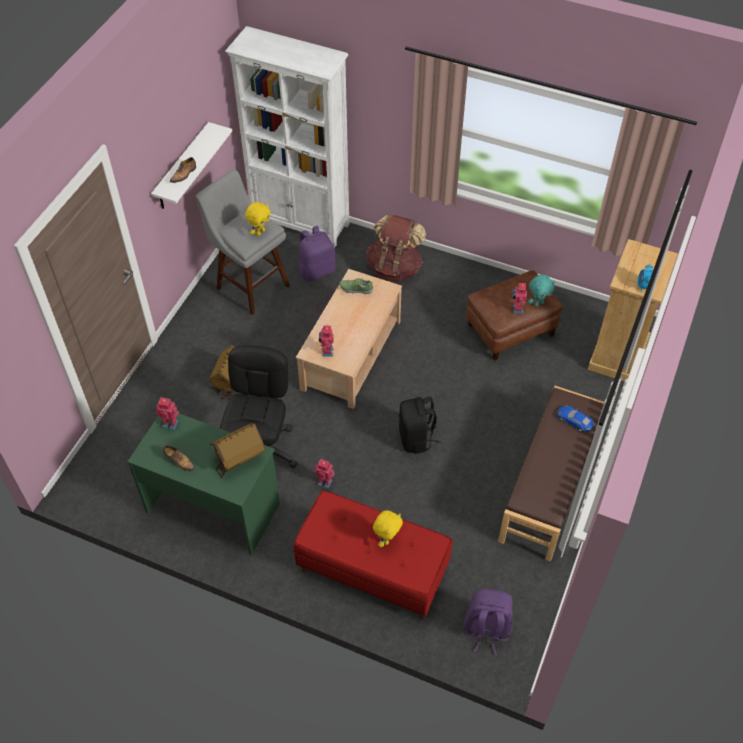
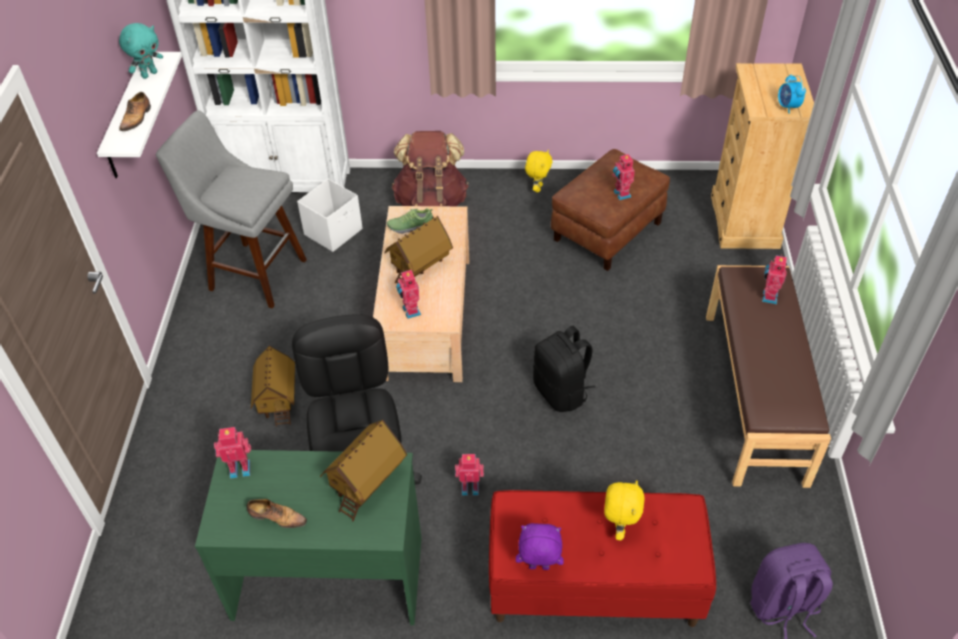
camera: 20 degrees left, 5 degrees down
yellow plush toy [245,202,271,236] -> yellow plush toy moved to [525,150,552,192]
purple backpack [299,226,336,281] -> white storage box [297,179,363,252]
turquoise plush toy [528,275,555,306] -> turquoise plush toy moved to [119,23,163,79]
blue toy car [557,405,594,432] -> toy robot [762,254,787,304]
none -> toy house [385,216,453,284]
none -> purple plush toy [516,523,564,570]

